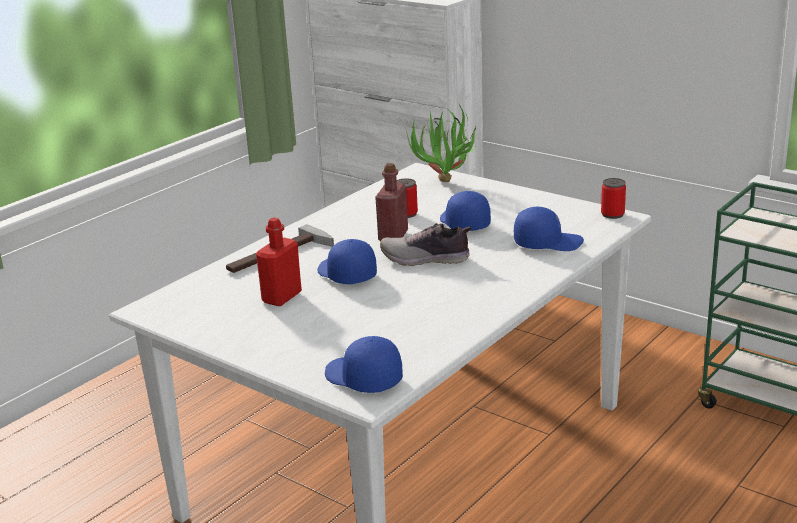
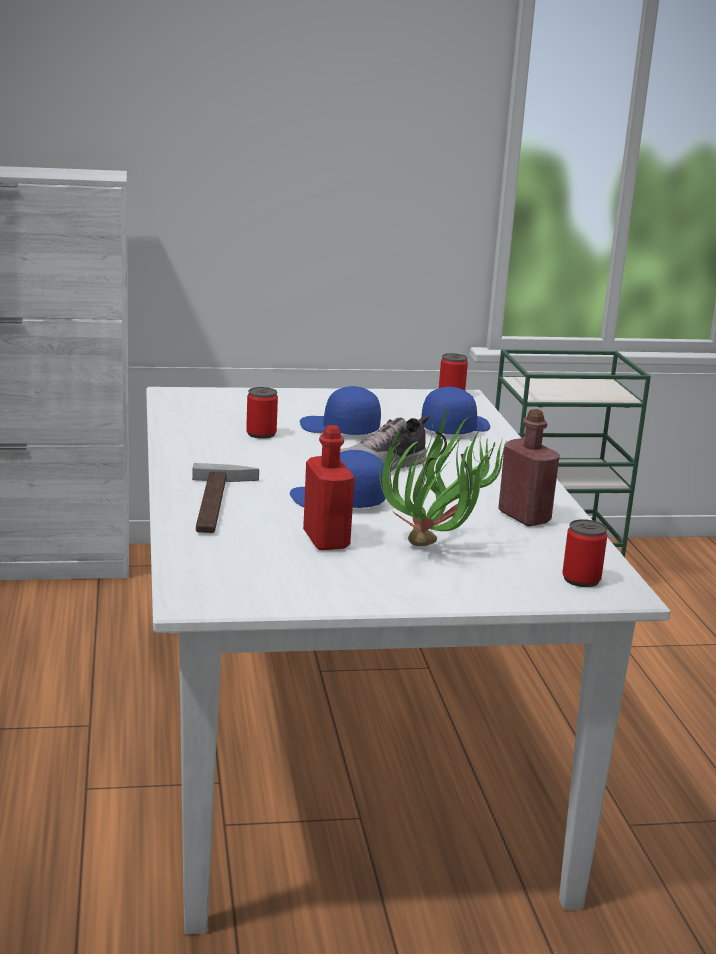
camera: 50 degrees left, 5 degrees down
blue cap [325,336,403,393] -> can [562,519,607,587]
red bottle [375,163,408,241] -> red bottle moved to [498,409,560,526]
potted plant [406,105,479,182] -> potted plant moved to [379,407,506,546]

